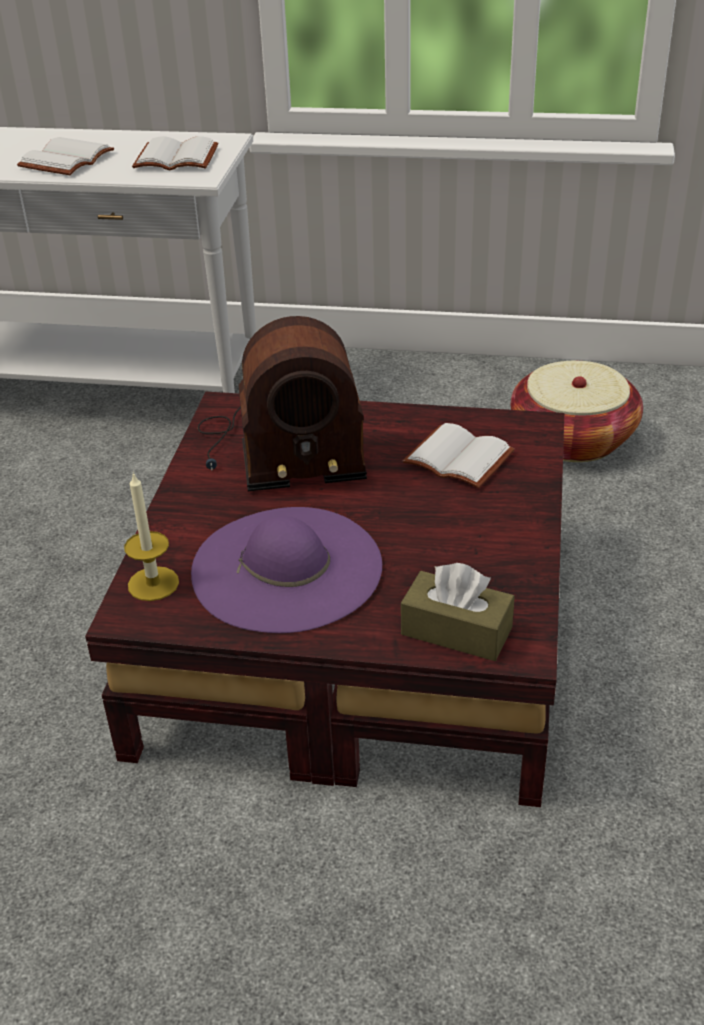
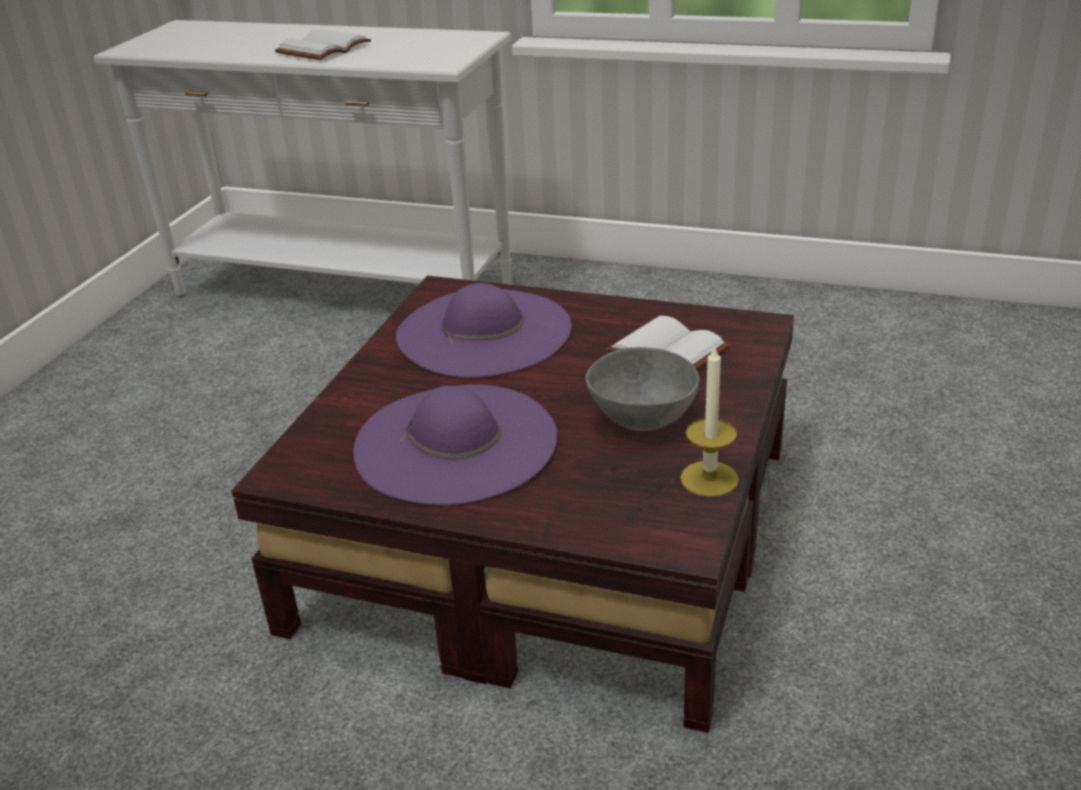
camera: 10 degrees right, 5 degrees down
candle [124,472,179,601] -> candle moved to [680,344,739,497]
white book [132,136,218,170] -> none
radio [198,316,367,491] -> purple hat [396,283,572,378]
brown tissue box [401,563,515,661] -> none
basket [511,361,643,462] -> none
none -> grey bowl [586,347,700,431]

